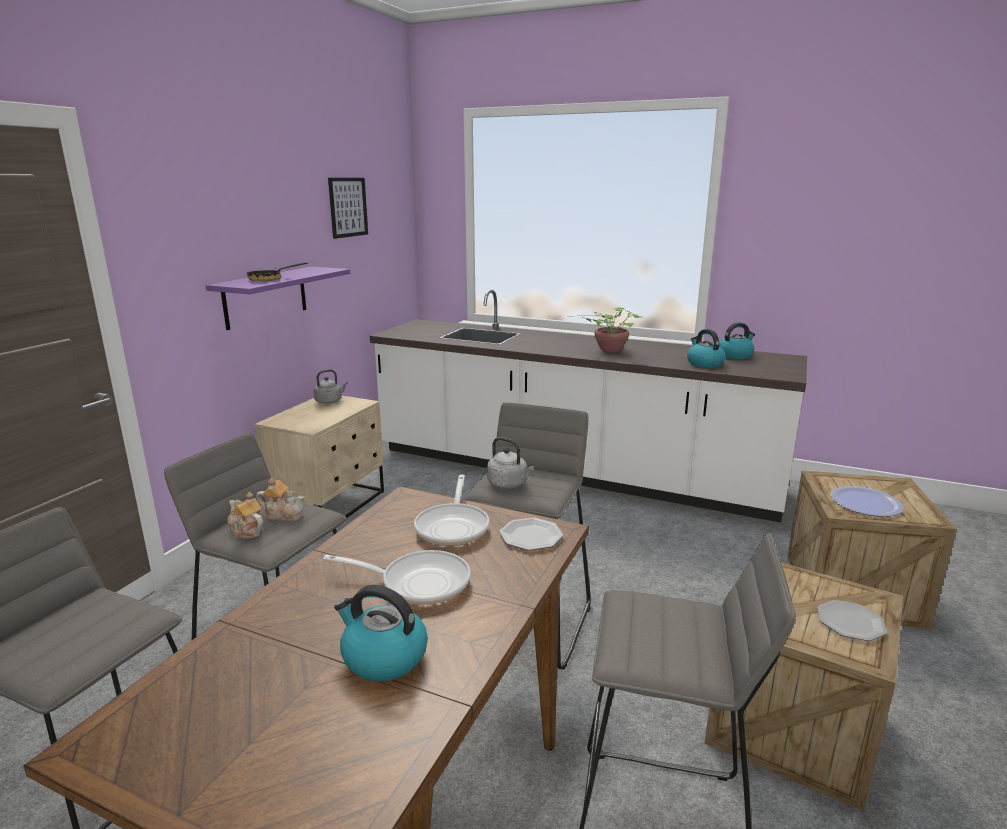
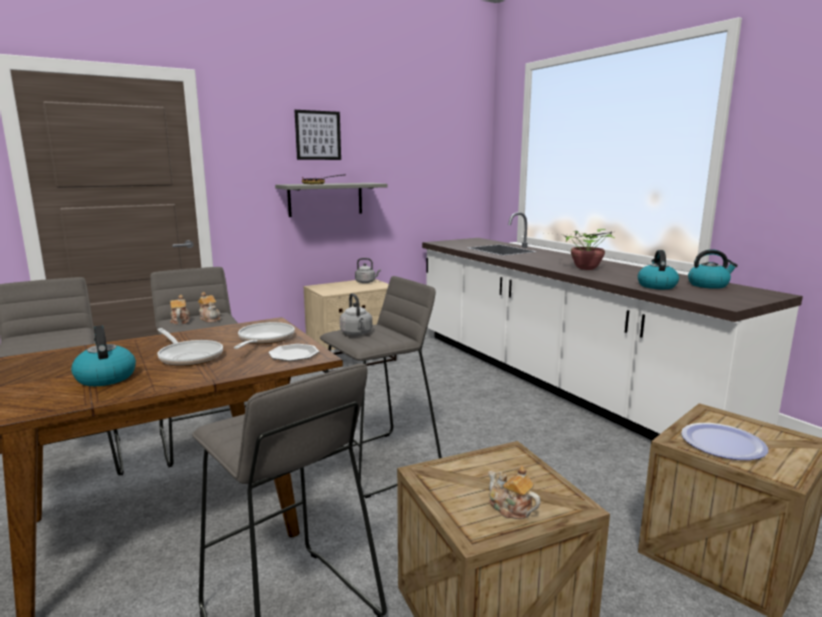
camera: 35 degrees right, 5 degrees down
purple shelf [205,267,350,330] -> grey shelf [275,183,388,217]
picture [328,178,368,239] -> picture moved to [295,110,341,160]
frying pan [414,475,489,546] -> frying pan turned 150 degrees clockwise [234,322,295,349]
plate [817,600,887,641] -> teapot [488,466,541,519]

